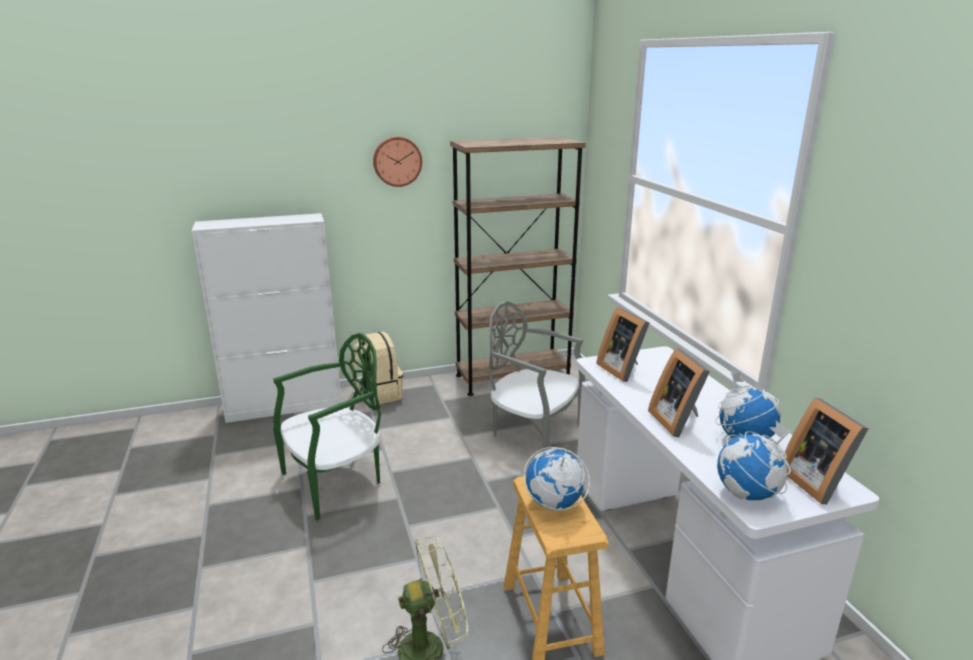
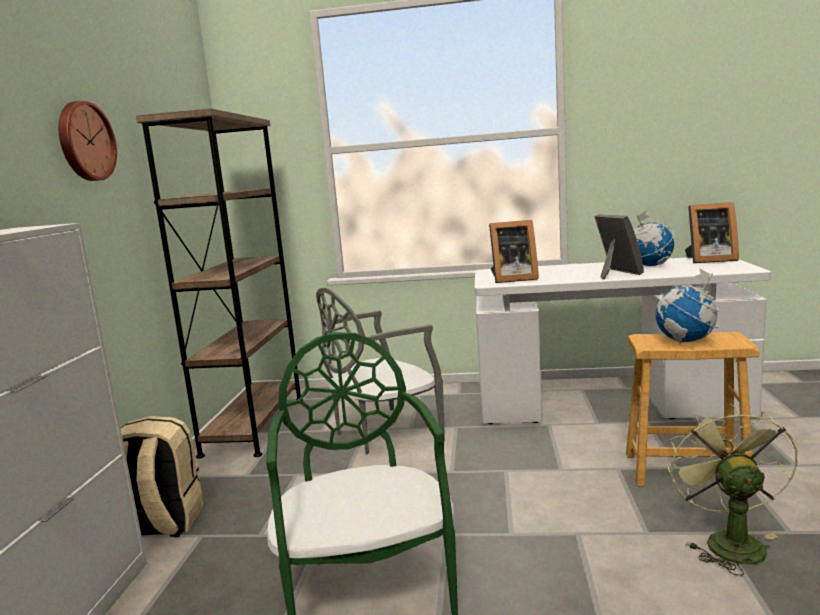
camera: 65 degrees left, 10 degrees down
picture frame [648,348,710,438] -> picture frame turned 120 degrees counterclockwise [594,214,644,279]
globe [717,421,791,500] -> none

